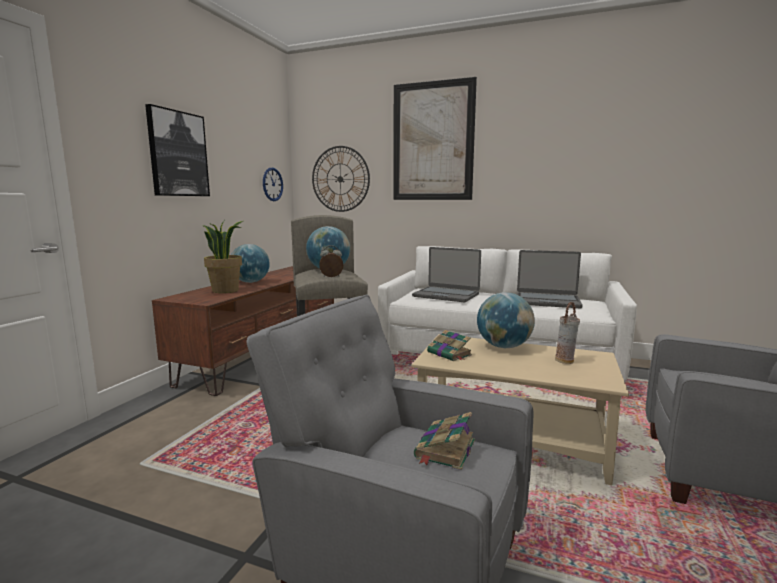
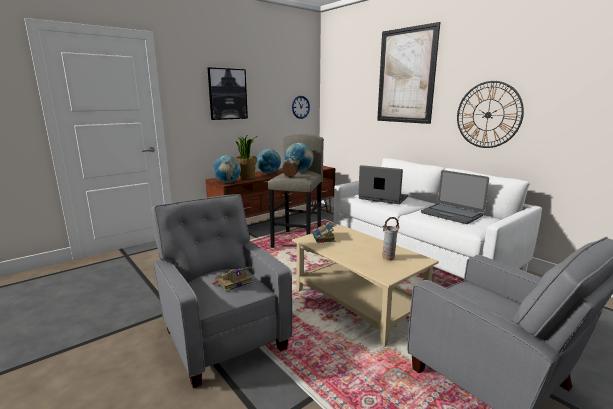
camera: 30 degrees right, 5 degrees up
wall clock [312,146,370,212] -> wall clock moved to [457,81,524,148]
laptop [412,247,481,302] -> laptop turned 150 degrees clockwise [358,165,408,204]
globe [477,292,535,348] -> globe moved to [213,155,241,183]

